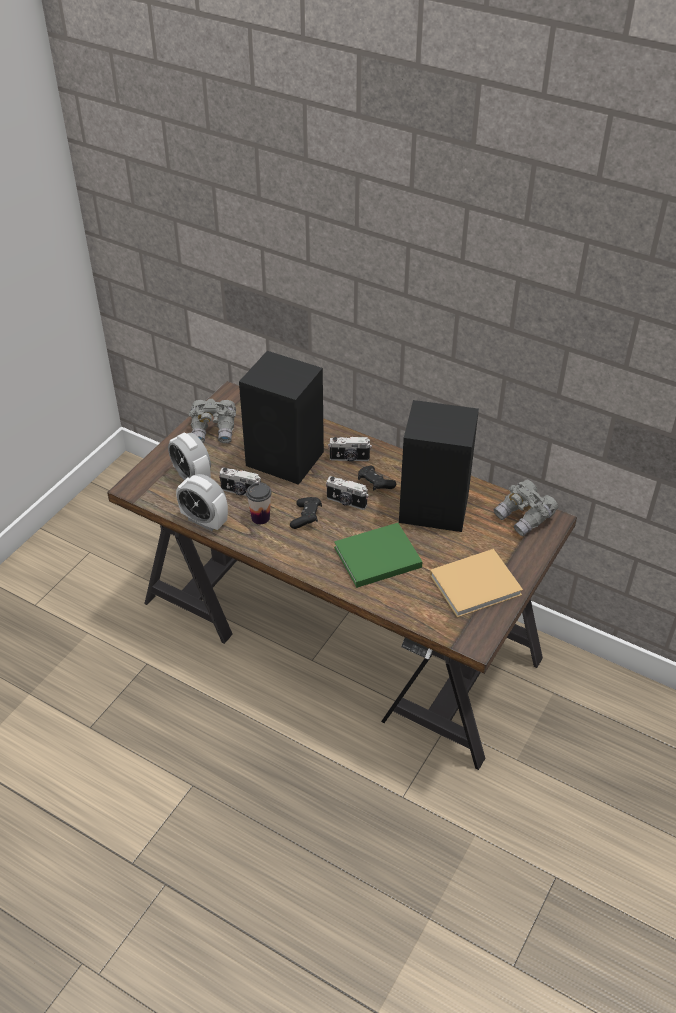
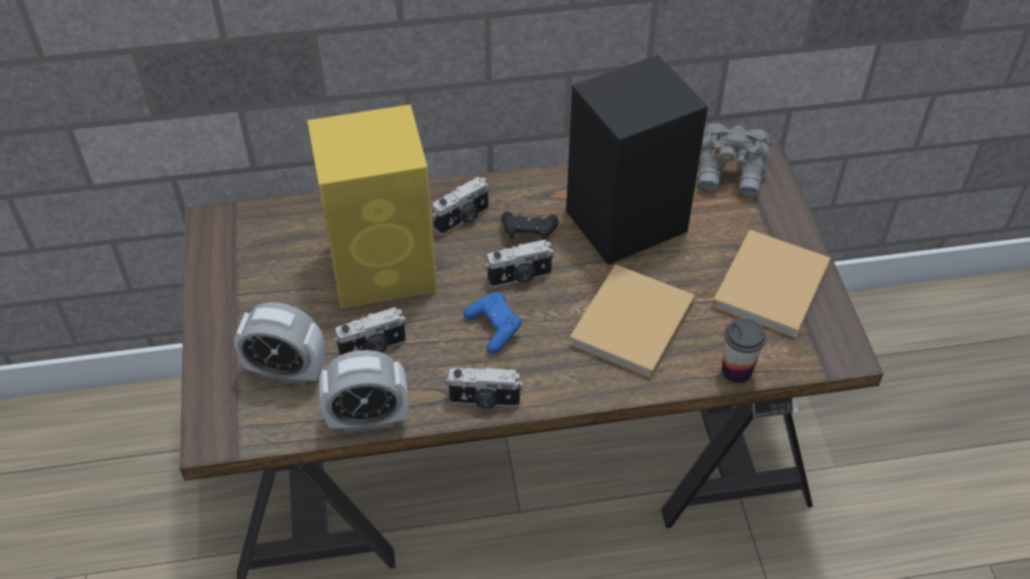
camera: 40 degrees left, 5 degrees up
grey binoculars [189,399,236,443] -> none
black speaker [239,351,324,485] -> yellow speaker [307,104,437,308]
cup [246,482,271,524] -> cup moved to [722,318,766,383]
black game controller [290,497,322,529] -> blue game controller [464,292,522,354]
green book [334,523,422,588] -> beige book [569,264,695,379]
none -> camera [446,367,523,409]

